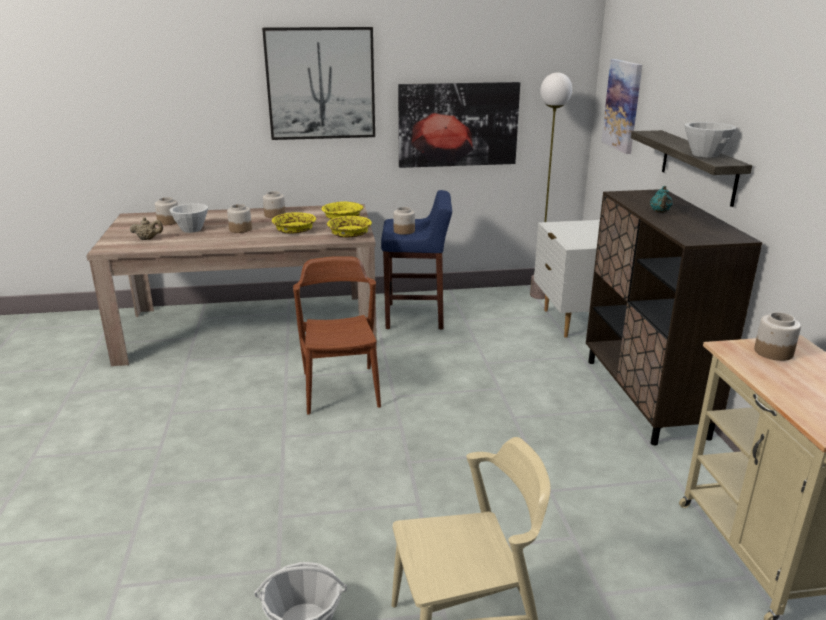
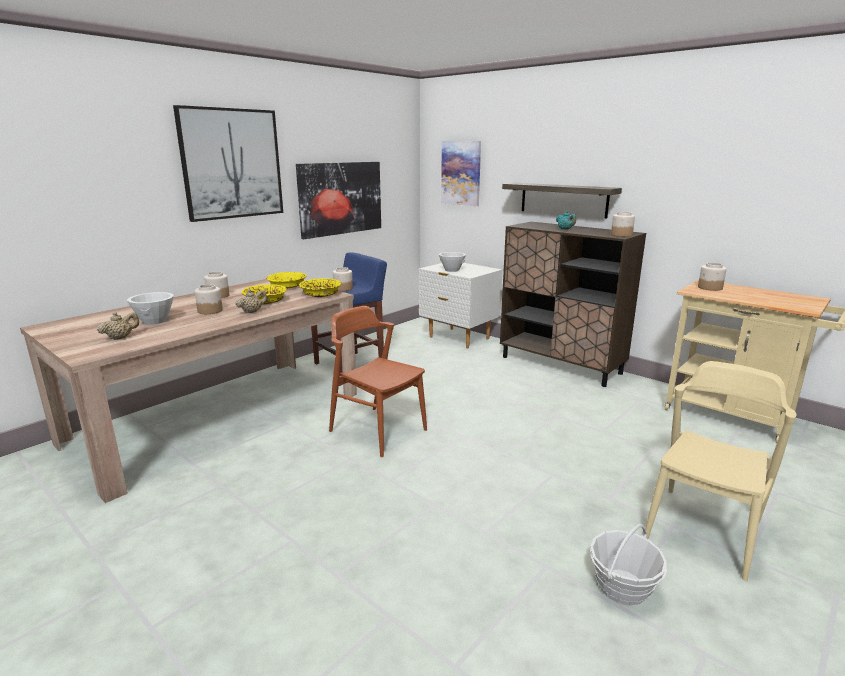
camera: 40 degrees left, 5 degrees down
jar [155,197,178,225] -> jar moved to [611,212,635,237]
floor lamp [530,72,572,299] -> none
white bowl [684,122,737,158] -> white bowl moved to [439,252,466,272]
none -> beige teapot [236,289,267,313]

